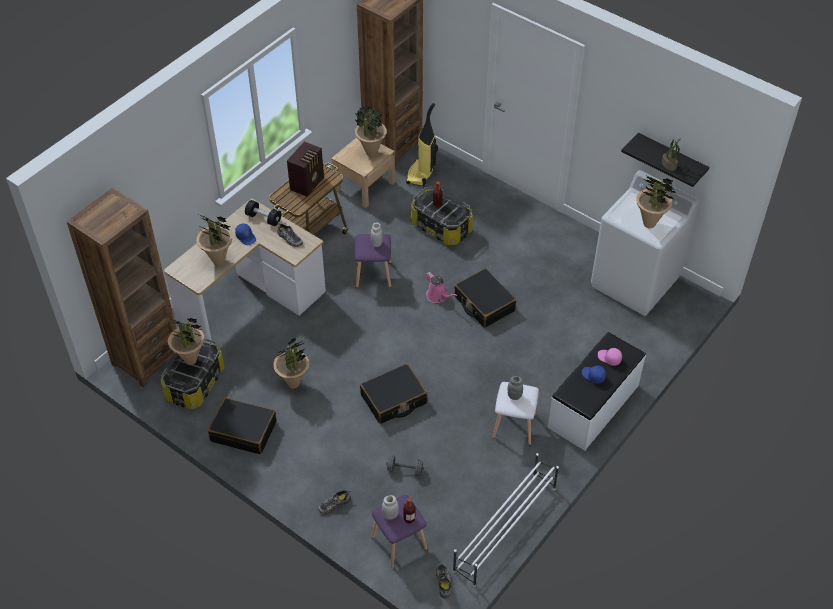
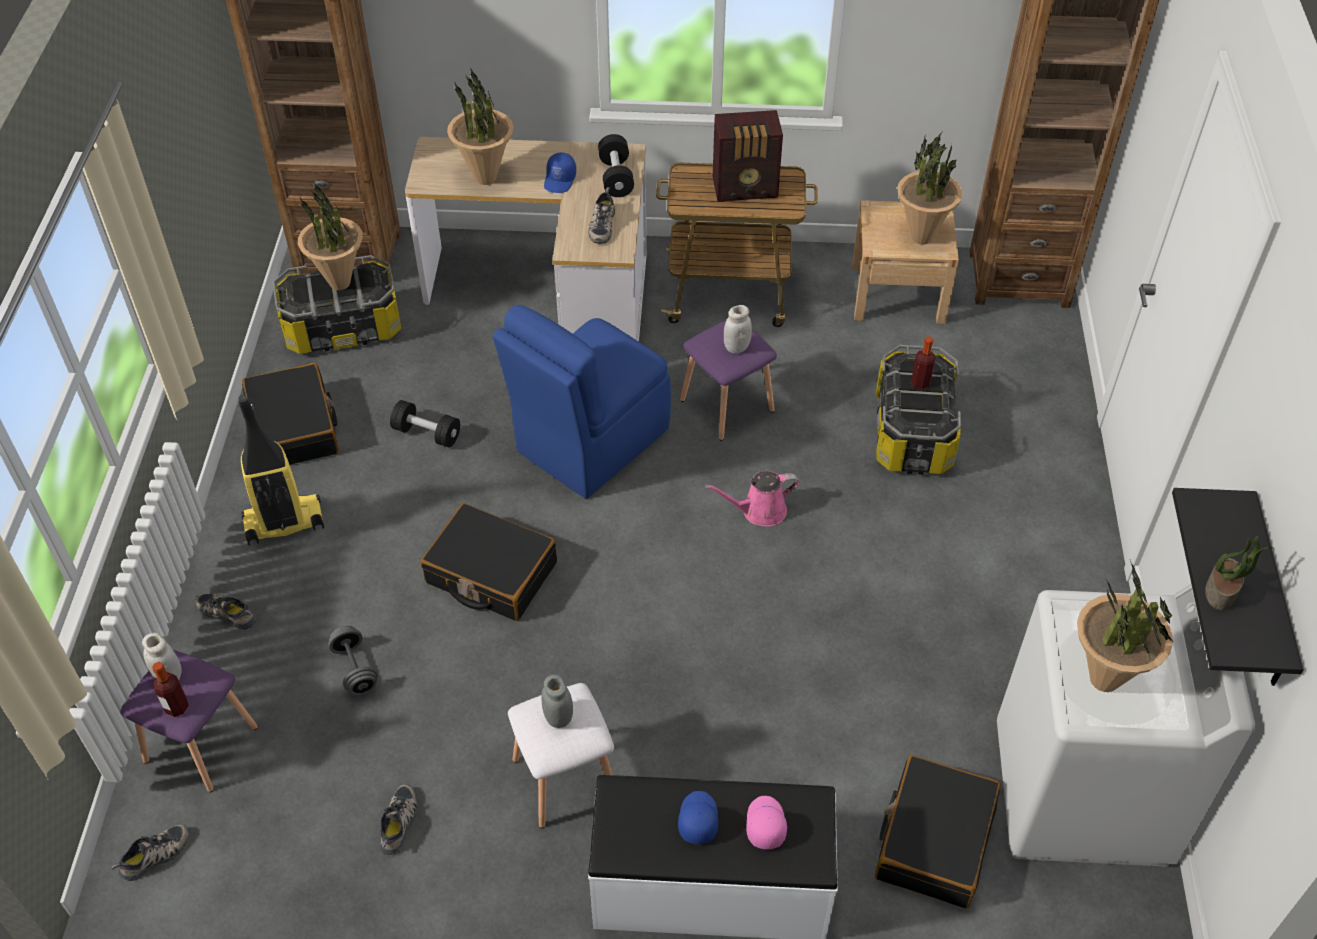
camera: 55 degrees right, 0 degrees up
potted plant [273,336,309,389] -> black dumbbell [390,400,460,447]
vacuum cleaner [406,103,438,187] -> vacuum cleaner moved to [238,395,324,546]
pink watering can [425,272,457,303] -> pink watering can turned 60 degrees clockwise [706,471,799,527]
white shoe rack [453,453,559,587] -> none
black suitcase [454,268,516,328] -> black suitcase moved to [875,755,1001,908]
none -> shoe [380,784,418,855]
none -> blue chair [493,305,671,499]

